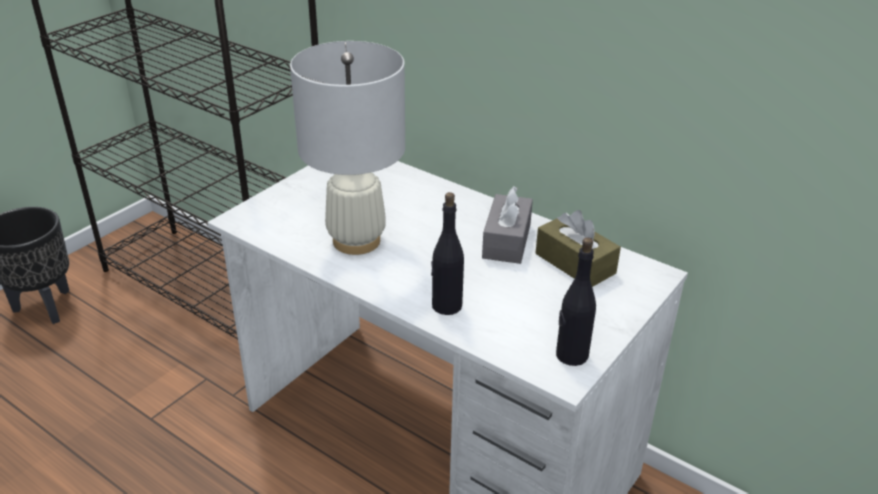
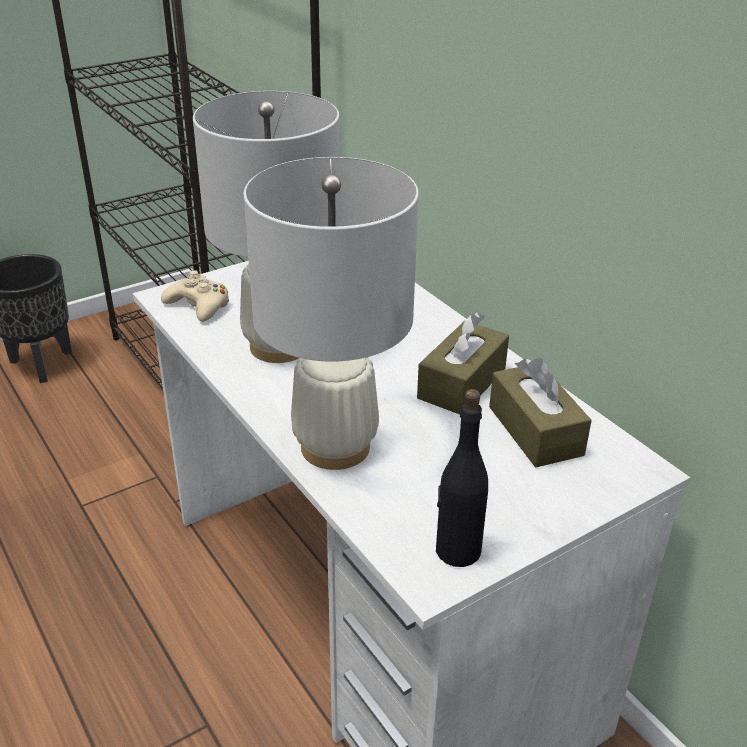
camera: 20 degrees right, 0 degrees up
black bottle [431,192,464,315] -> white table lamp [244,157,419,470]
grey tissue box [482,186,533,264] -> brown tissue box [417,312,509,415]
none -> beige game controller [161,270,229,322]

